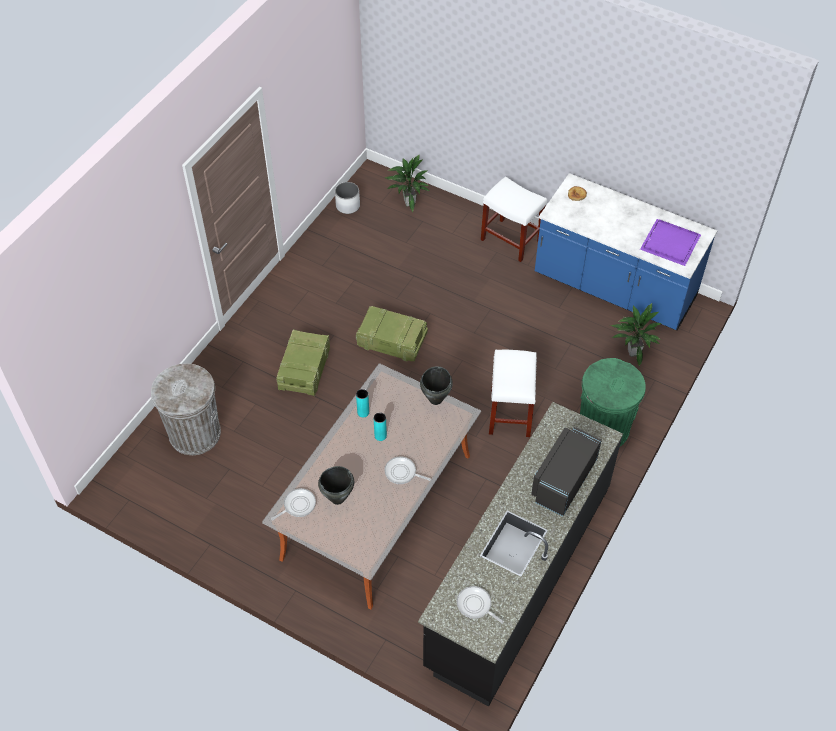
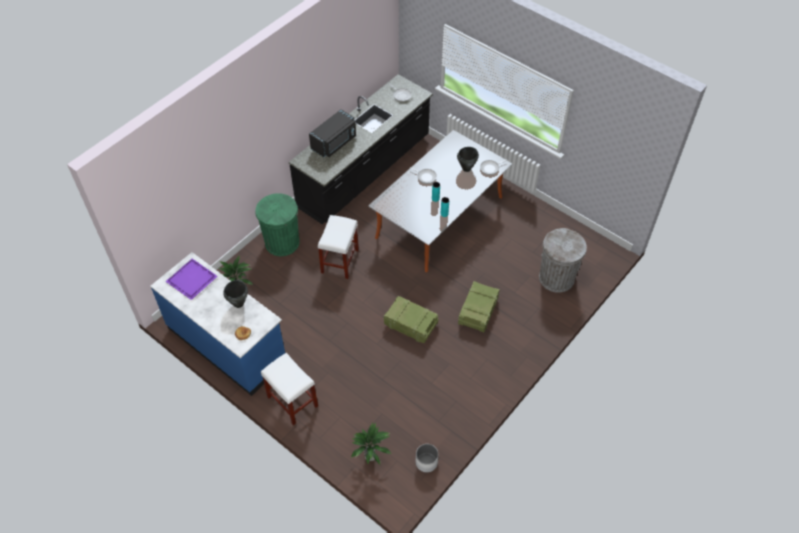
camera: 170 degrees left, 0 degrees up
black cooking pot [420,366,453,405] -> black cooking pot moved to [223,280,248,308]

